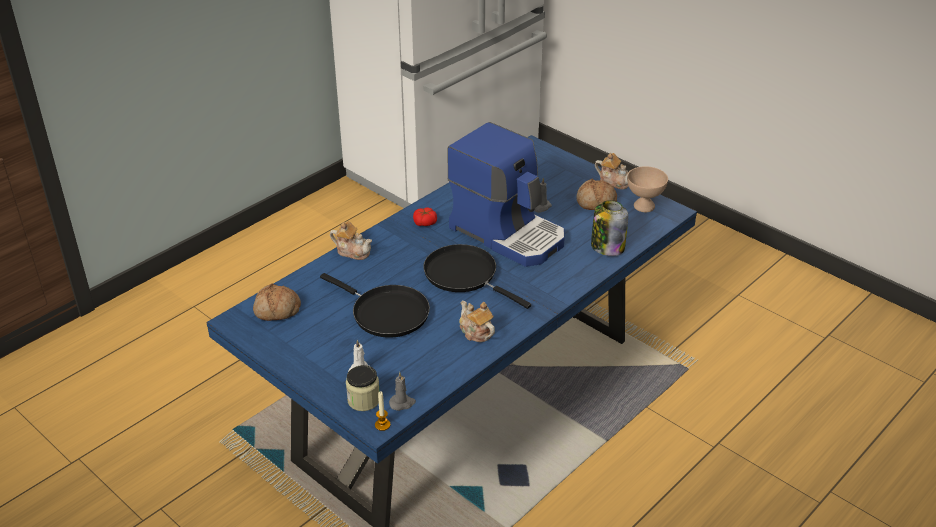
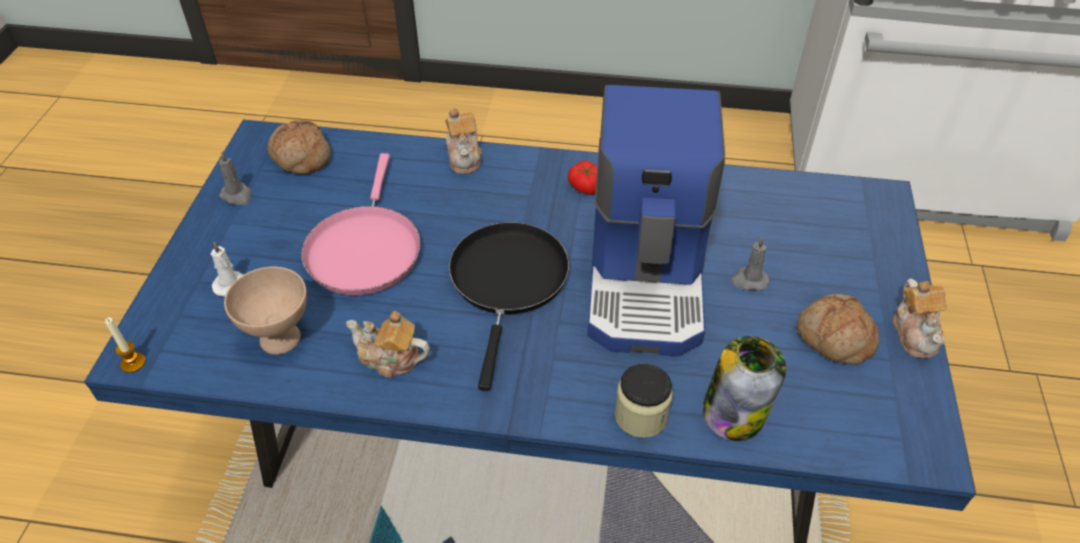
camera: 55 degrees right, 10 degrees up
black frying pan [320,273,430,338] -> pink frying pan [301,153,421,295]
jar [346,365,380,411] -> jar moved to [615,364,673,438]
grey candle [389,372,416,411] -> grey candle moved to [219,151,251,205]
teapot [459,301,495,342] -> teapot turned 90 degrees counterclockwise [346,311,430,378]
beige bowl [627,166,668,212] -> beige bowl moved to [224,267,307,355]

